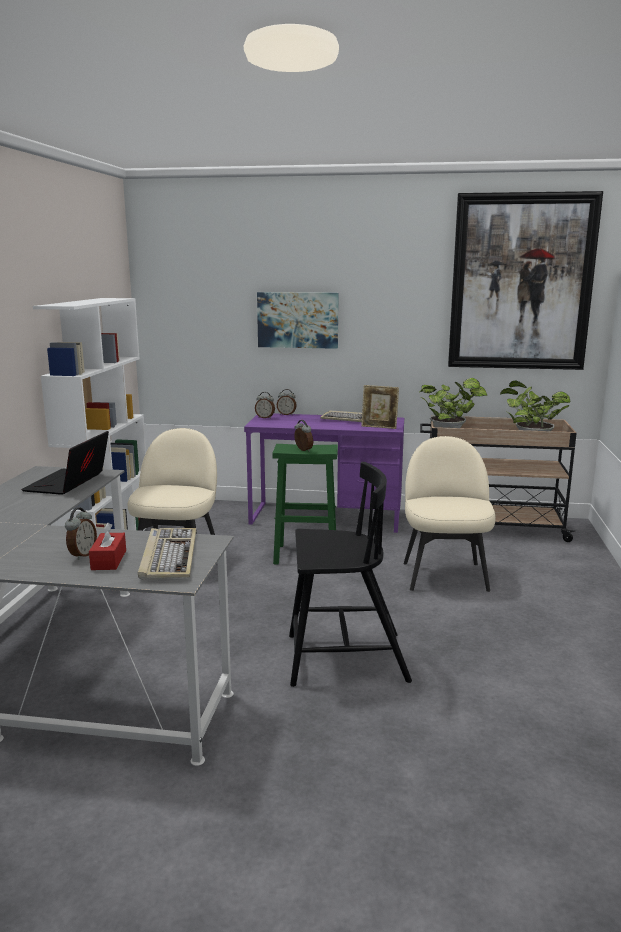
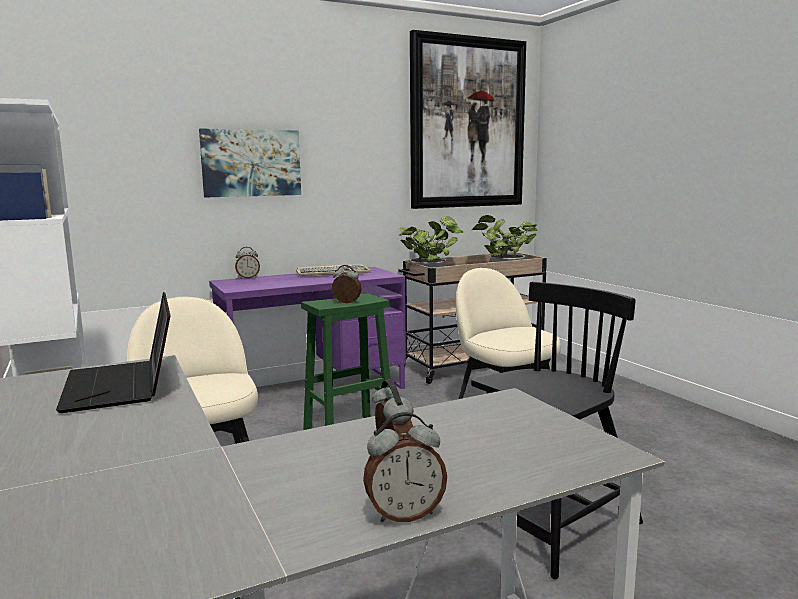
camera: 35 degrees left, 5 degrees down
red tissue box [89,523,126,570] -> none
keyboard [138,528,196,580] -> none
alarm clock [255,392,275,419] -> alarm clock moved to [363,412,447,522]
picture frame [361,385,399,429] -> none

